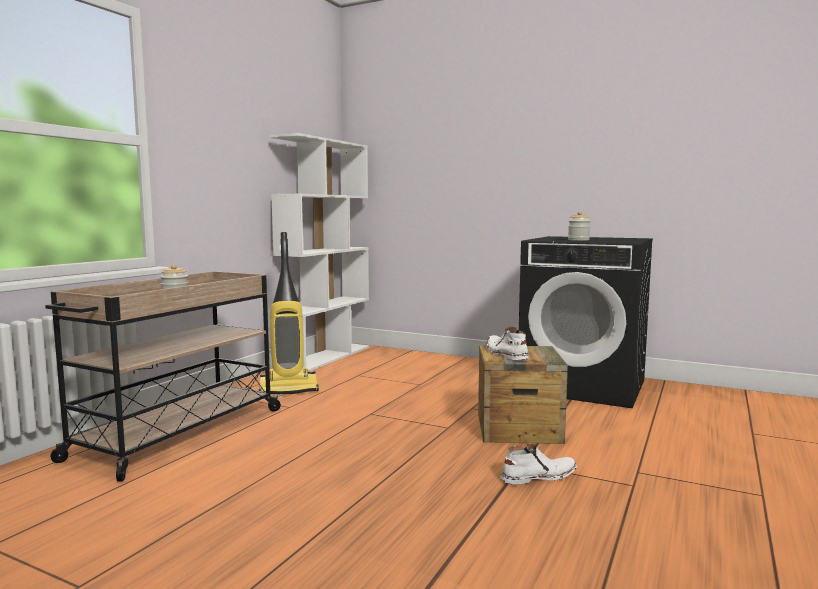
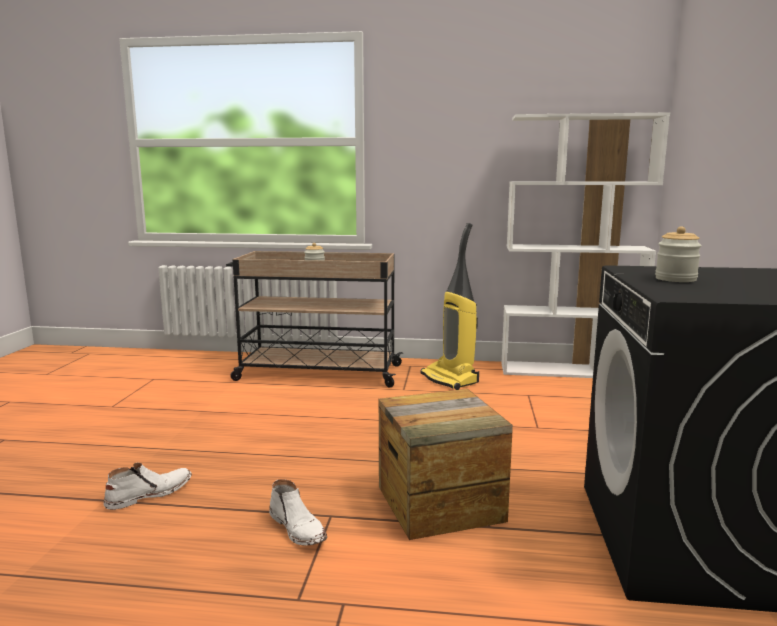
camera: 70 degrees right, 5 degrees up
white boot [487,326,529,360] -> white boot moved to [104,463,192,510]

